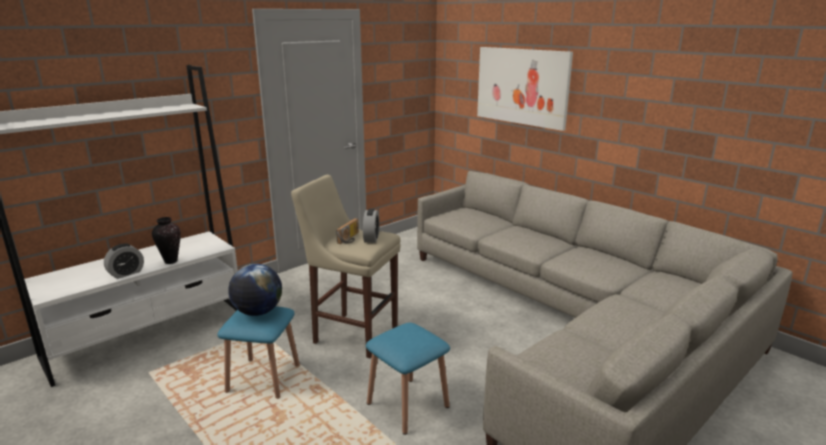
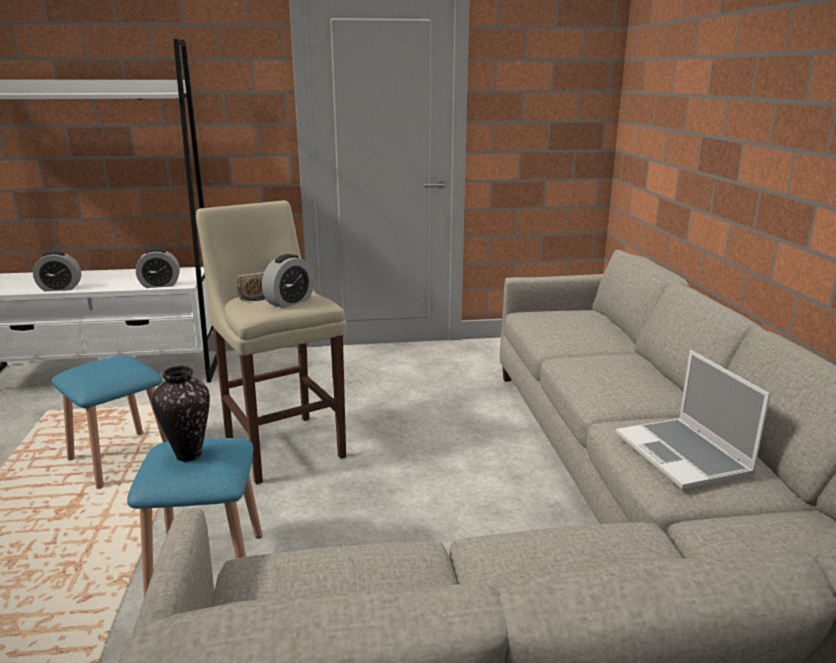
camera: 35 degrees right, 0 degrees up
vase [152,217,181,264] -> vase moved to [152,366,210,462]
globe [228,264,282,316] -> none
picture [477,47,573,131] -> none
none -> alarm clock [136,248,180,288]
none -> laptop [616,350,770,489]

